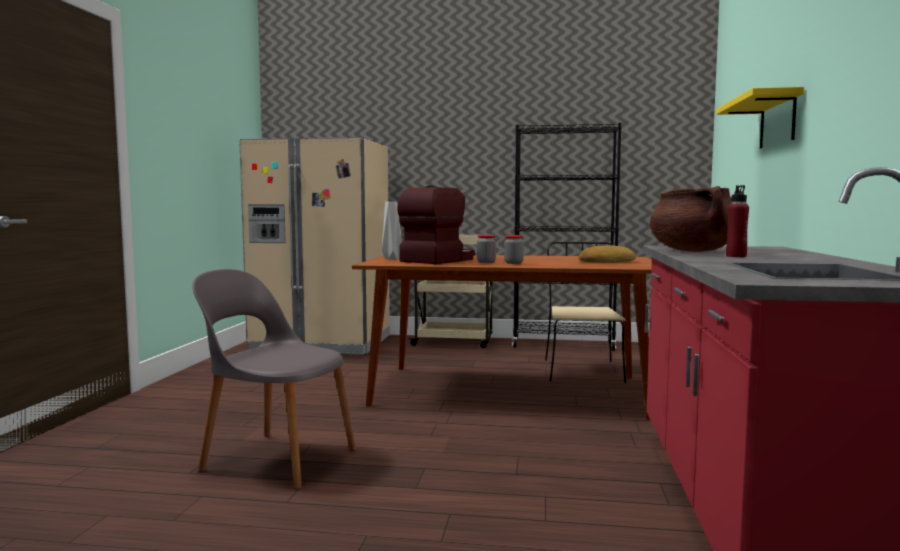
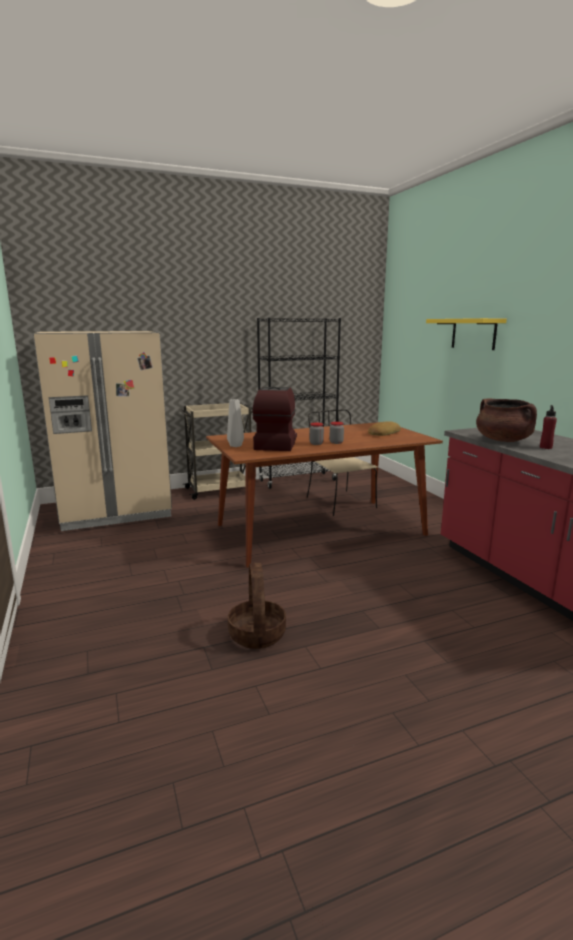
camera: 30 degrees left, 10 degrees up
grey chair [192,269,356,489] -> basket [228,563,286,649]

